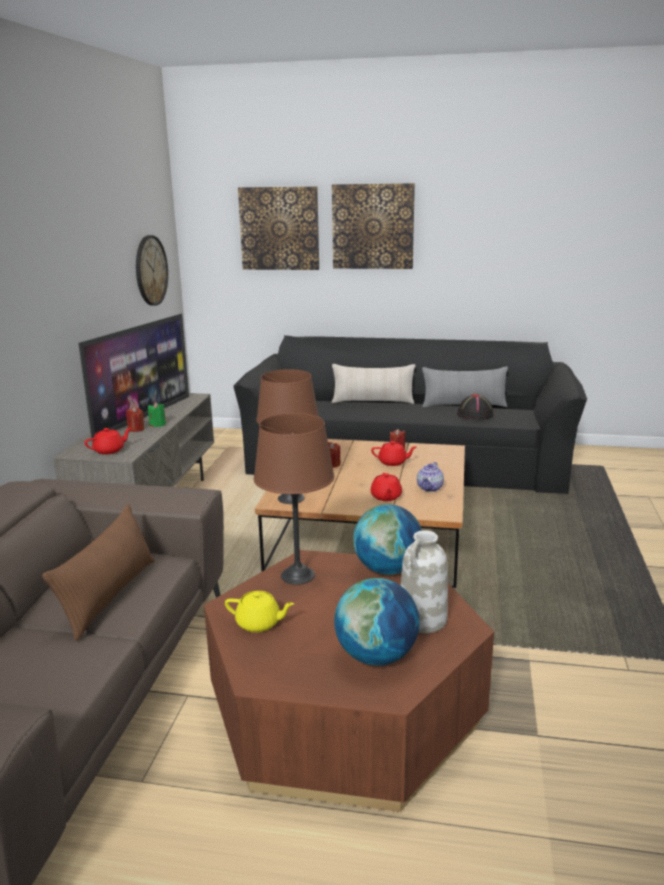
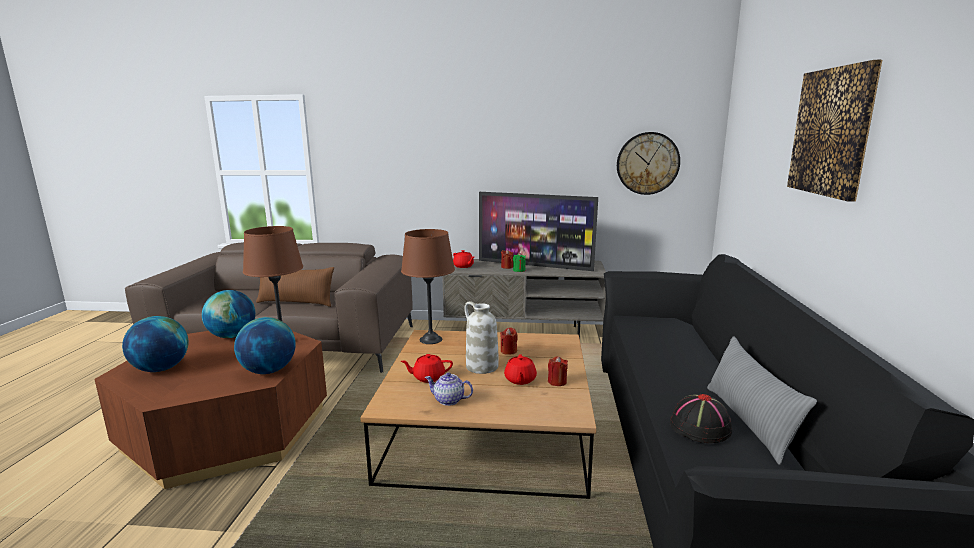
camera: 85 degrees right, 5 degrees down
yellow teapot [225,591,294,632] -> globe [202,290,255,338]
picture [238,186,319,270] -> none
beige pillow [332,364,416,404] -> none
white vase [401,530,448,633] -> white vase moved to [464,301,499,374]

